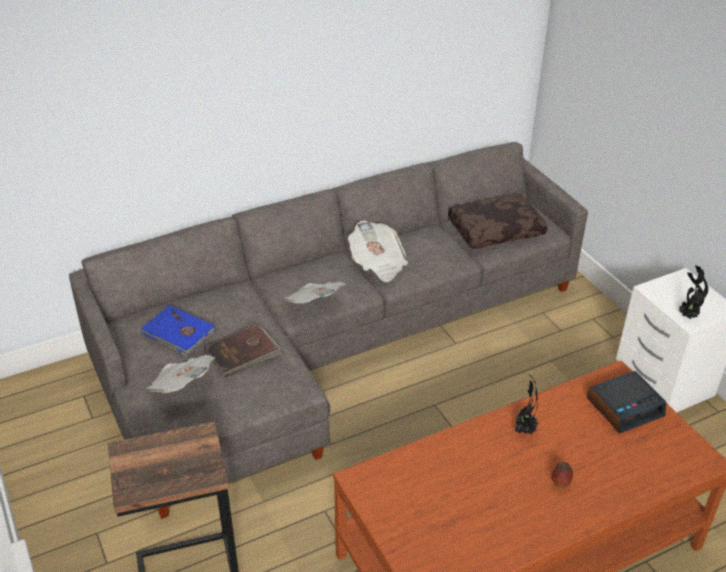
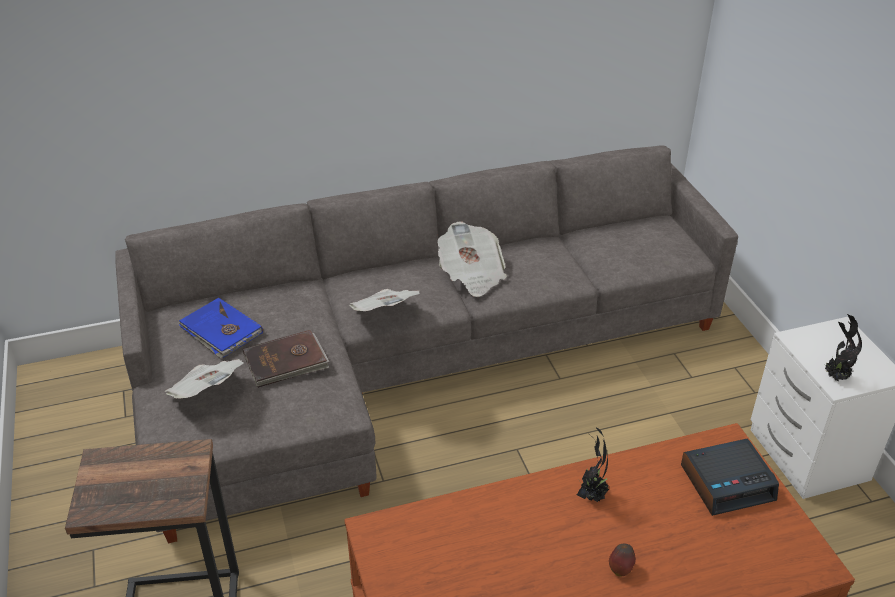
camera: 10 degrees right, 0 degrees up
brown pillow [448,194,548,249] -> none

